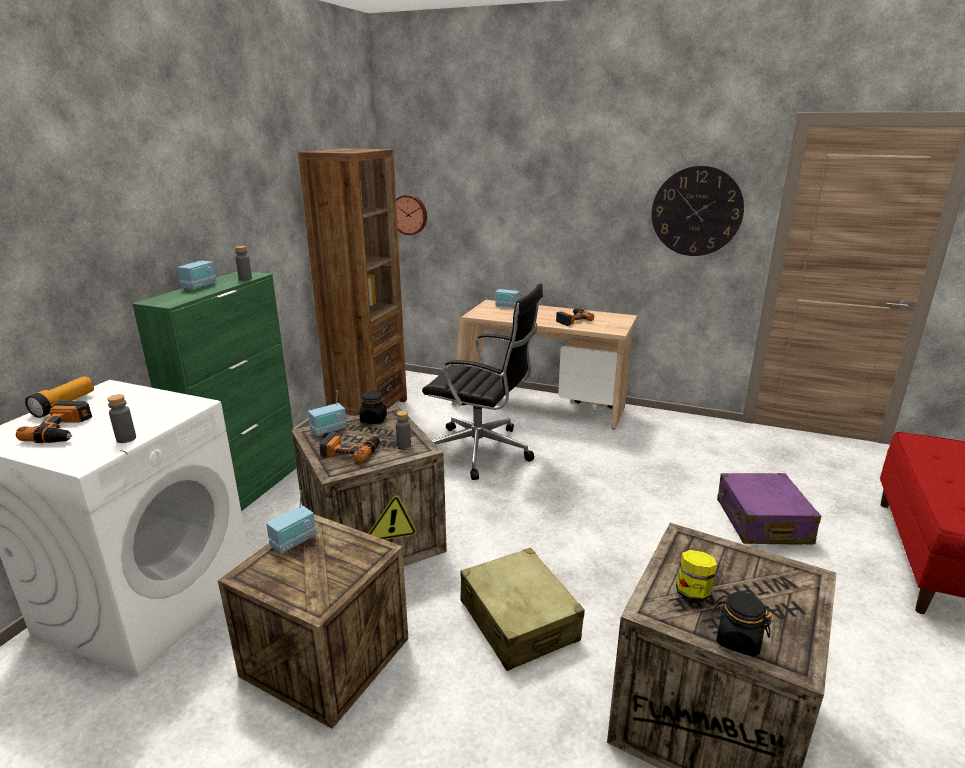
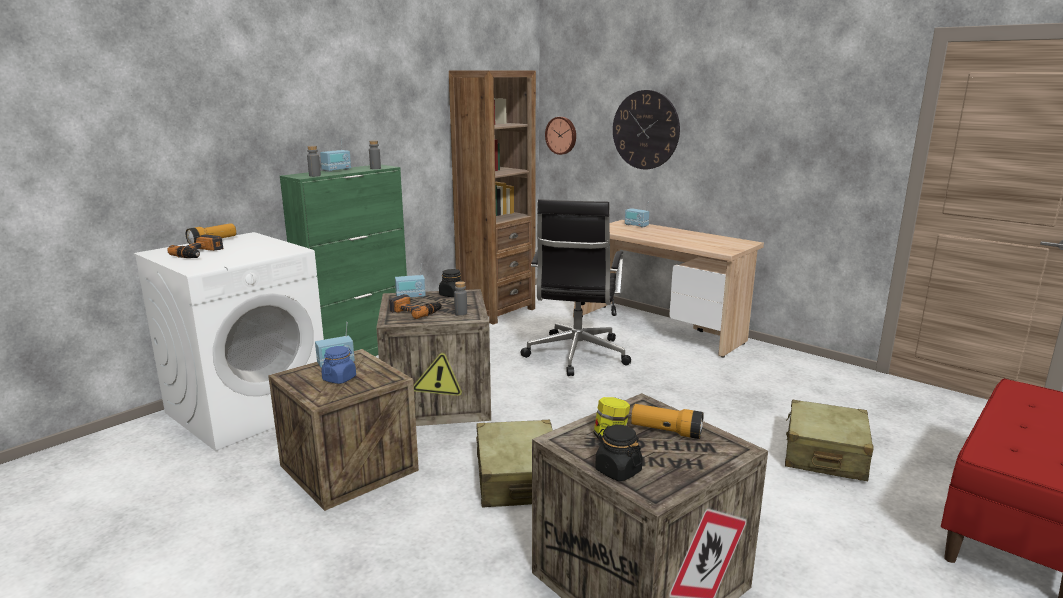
camera: 20 degrees right, 5 degrees down
grey bottle [107,394,136,443] -> grey bottle moved to [307,146,321,177]
black office chair [422,283,543,480] -> black office chair turned 60 degrees clockwise [520,199,631,376]
power drill [556,308,594,326] -> none
wall clock [652,166,744,256] -> wall clock moved to [613,90,680,169]
purple suitcase [717,473,821,545] -> beige suitcase [785,400,874,481]
none -> blue jar [321,346,356,384]
none -> flashlight [631,404,704,439]

